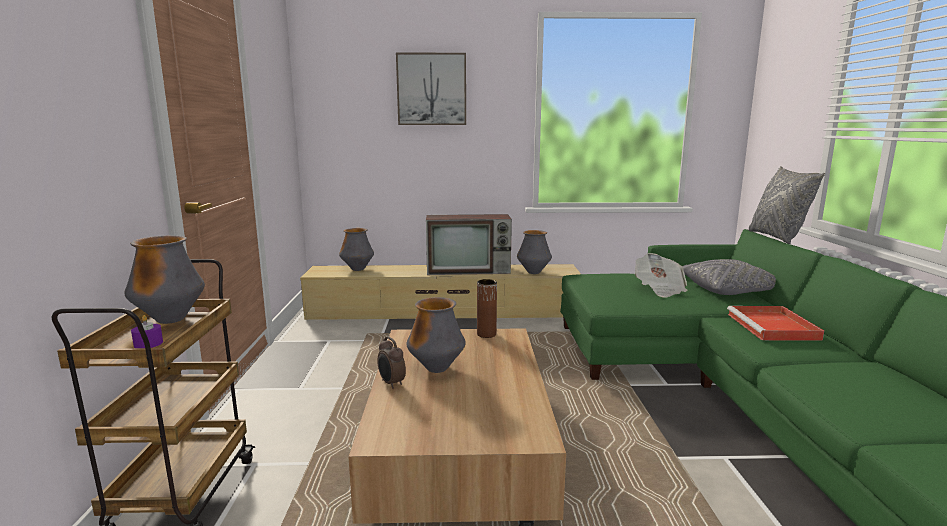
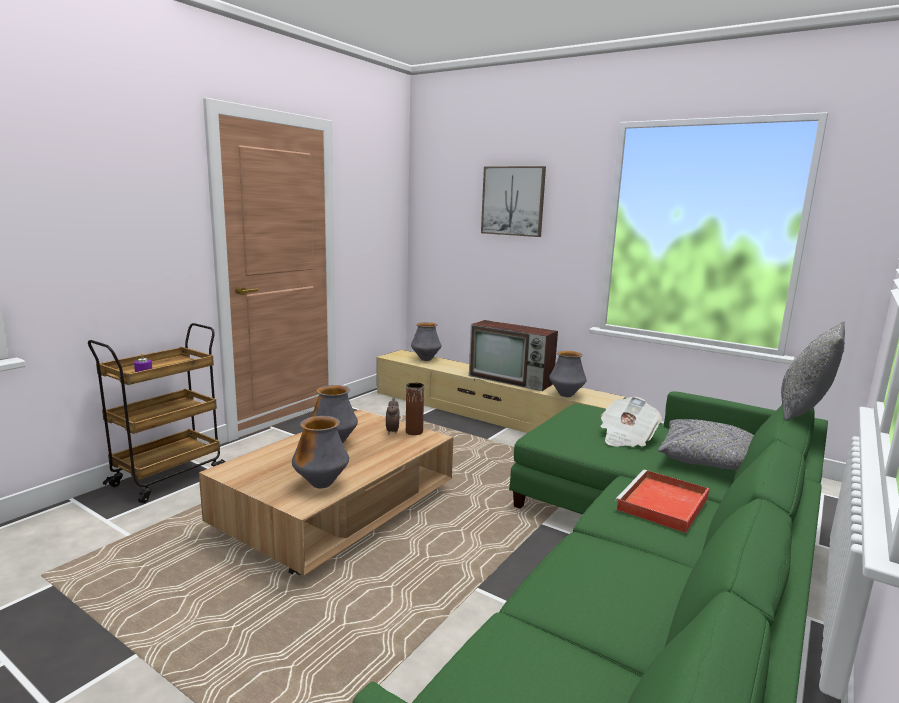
camera: 35 degrees right, 0 degrees up
vase [124,235,205,324] -> vase moved to [292,416,349,488]
alarm clock [377,336,406,389] -> alarm clock moved to [386,397,399,435]

